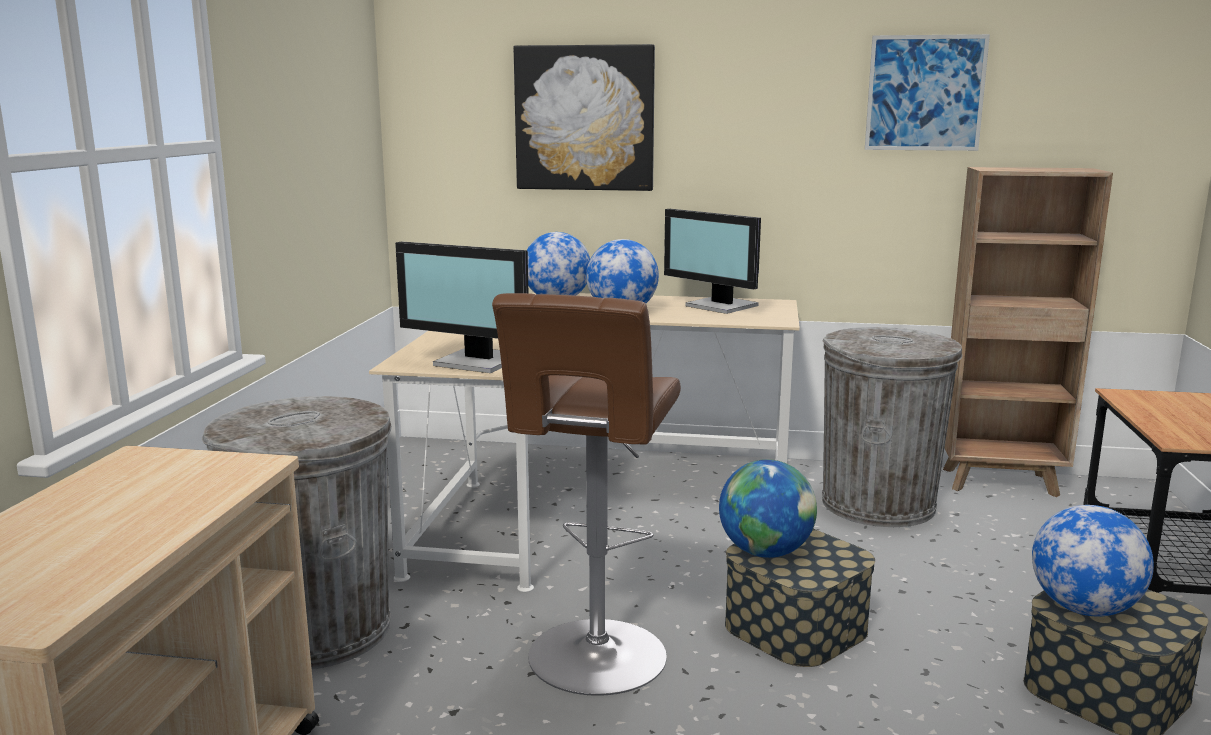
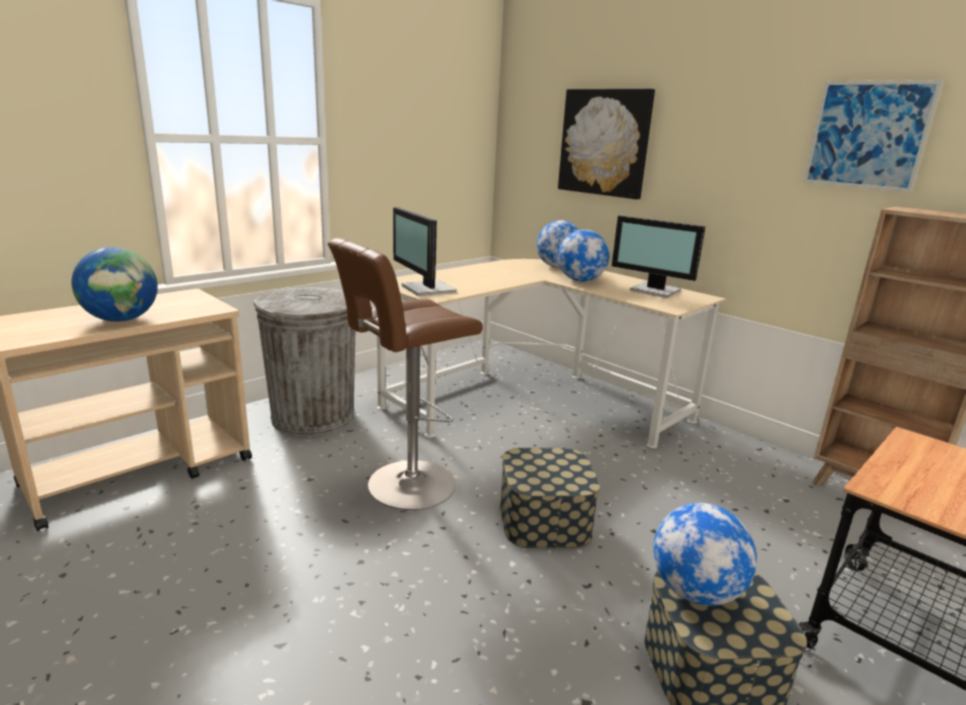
camera: 35 degrees right, 5 degrees up
monitor [664,209,761,314] -> monitor turned 45 degrees counterclockwise [612,215,706,298]
globe [719,459,817,558] -> globe moved to [72,247,158,322]
grey trash can [822,327,962,527] -> none

